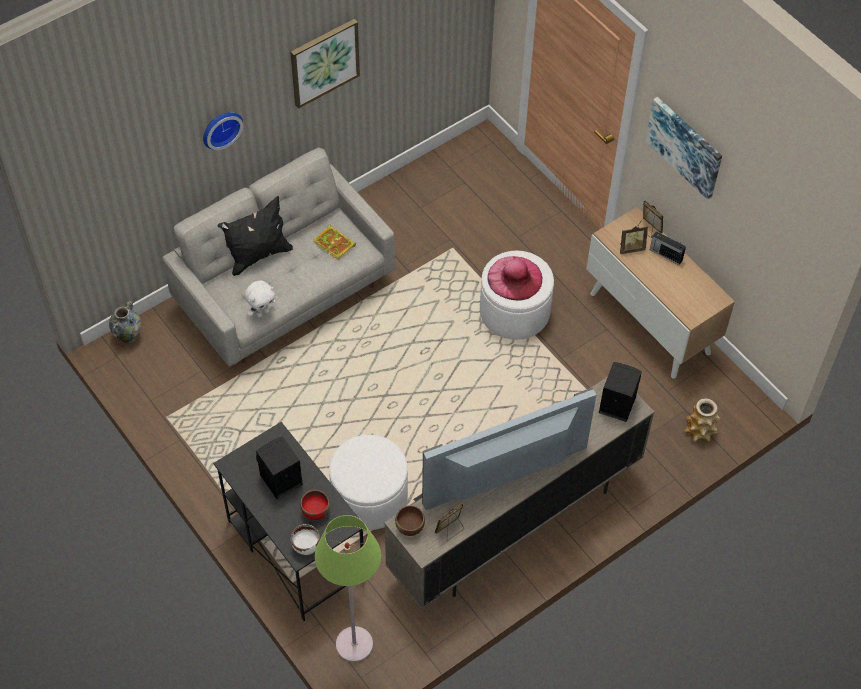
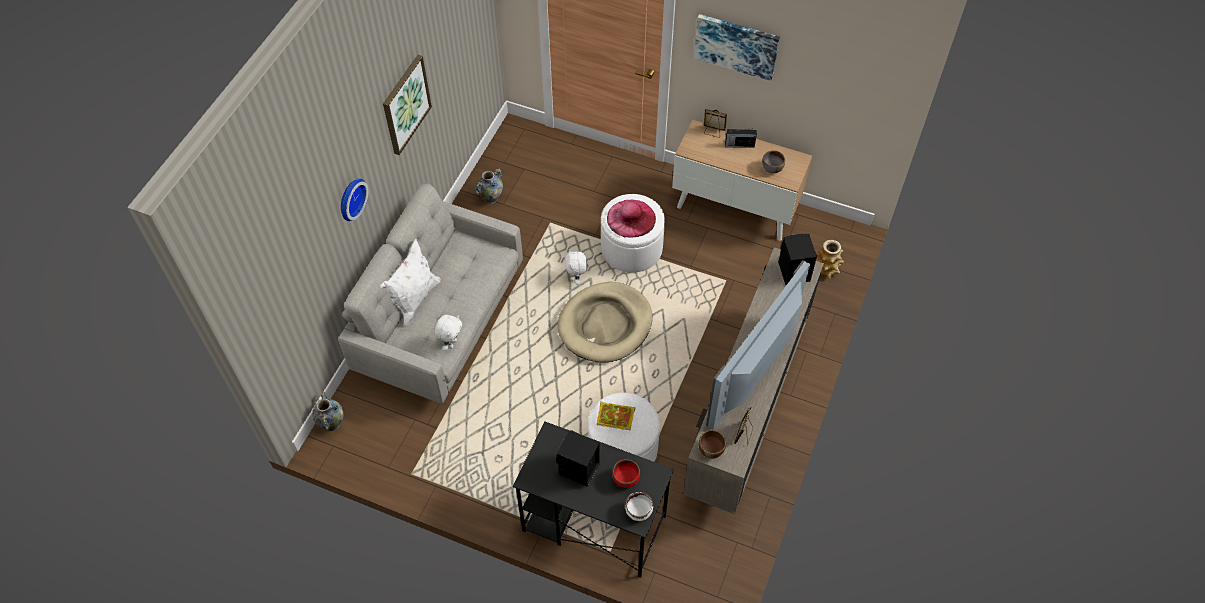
camera: 30 degrees left, 0 degrees up
black pillow [218,196,293,276] -> white pillow [380,239,441,325]
book [313,225,356,260] -> book moved to [597,402,635,431]
green floor lamp [315,515,381,662] -> none
picture frame [620,226,648,254] -> none
none -> vase [475,169,503,204]
none -> beige dog bed [557,282,652,362]
none -> white plush toy [565,249,587,285]
none -> grey bowl [762,150,785,174]

